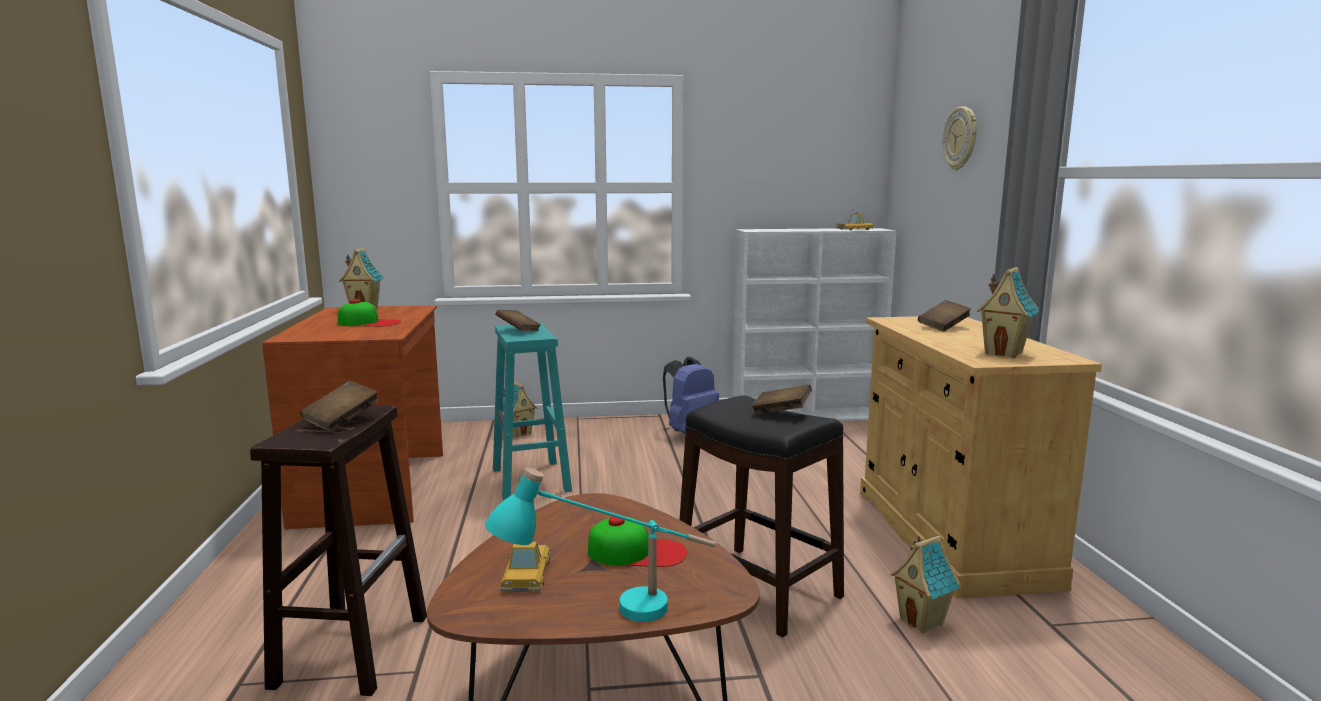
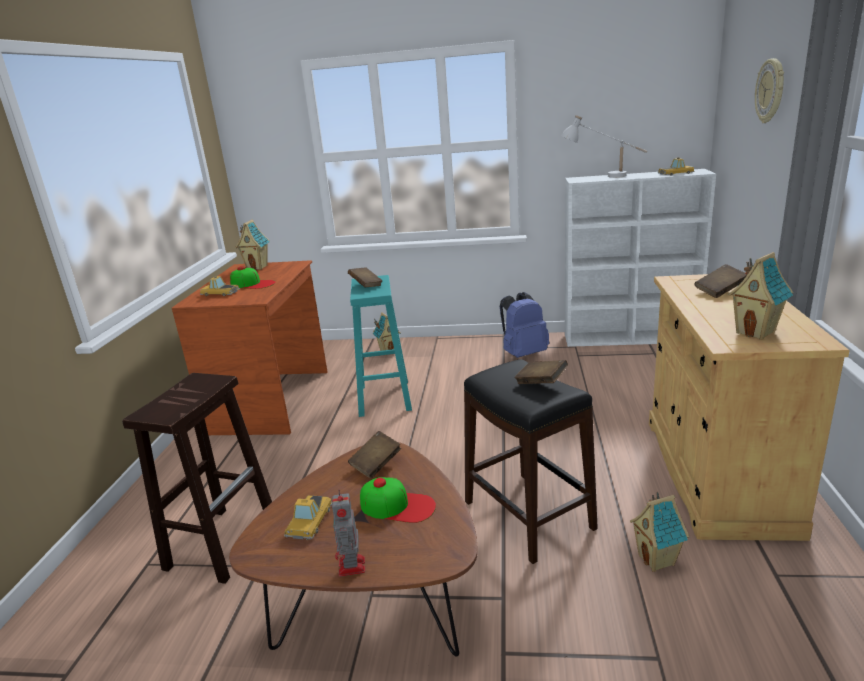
camera: 15 degrees right, 10 degrees up
brown book [300,381,379,432] -> brown book moved to [348,431,401,479]
turquoise table lamp [485,468,716,622] -> toy robot [332,489,365,577]
none -> toy car [200,276,240,296]
none -> white table lamp [561,115,647,178]

